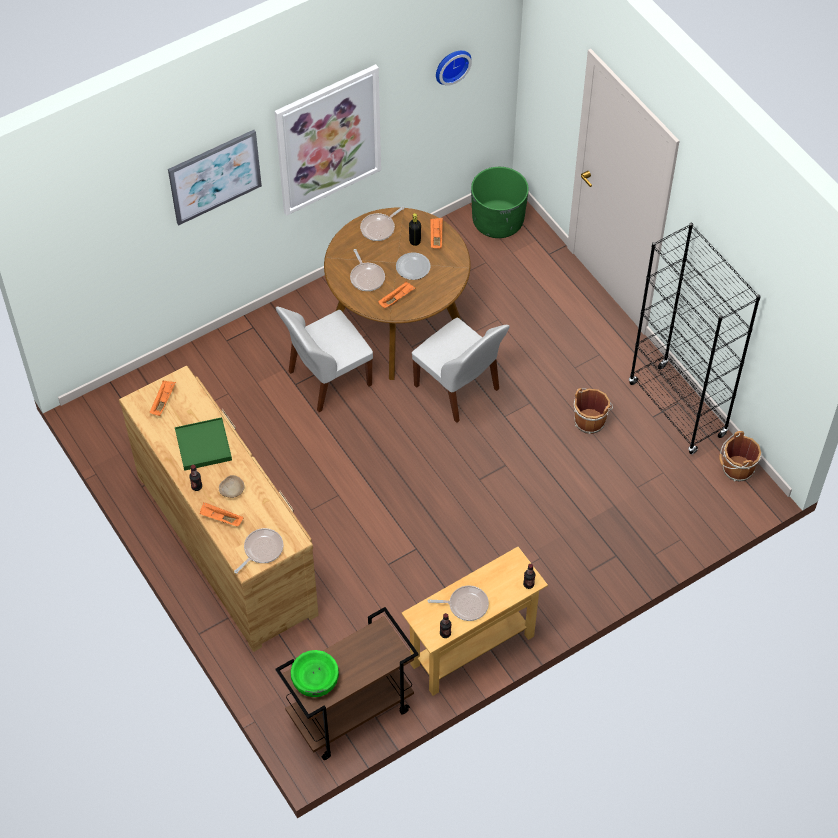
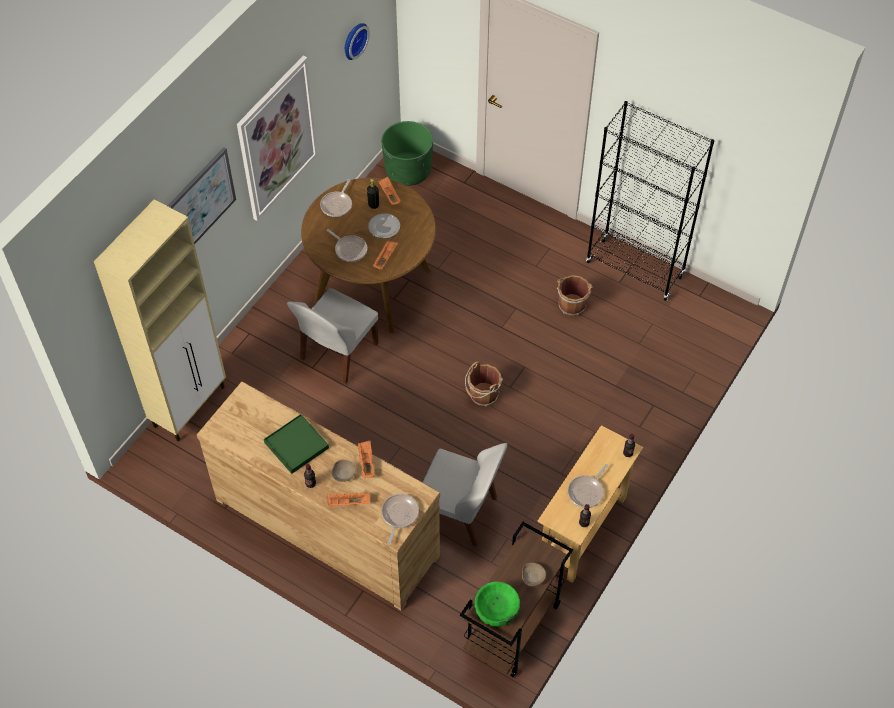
camera: 25 degrees left, 0 degrees up
orange tray [150,381,176,416] -> orange tray moved to [358,441,374,478]
white chair [412,317,510,423] -> white chair moved to [423,443,507,547]
frying pan [428,585,489,621] -> frying pan turned 150 degrees clockwise [568,464,608,508]
brown bucket [719,431,762,482] -> brown bucket moved to [465,361,503,407]
none -> beige cabinet [94,199,226,441]
none -> beige bowl [522,563,546,586]

